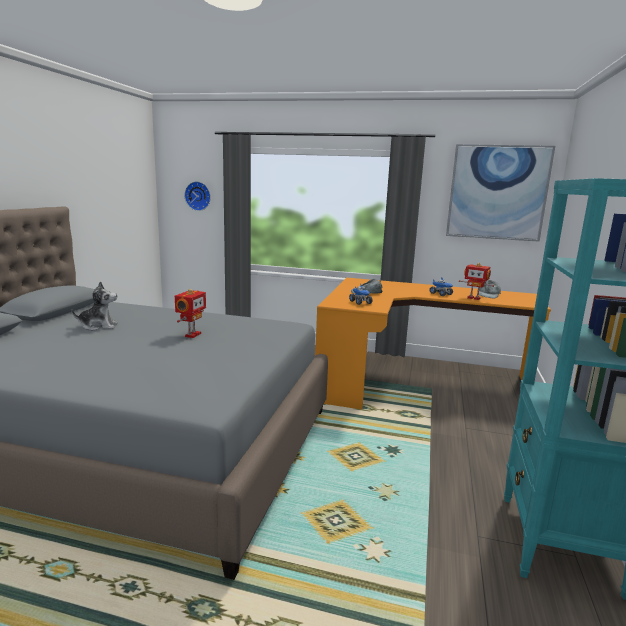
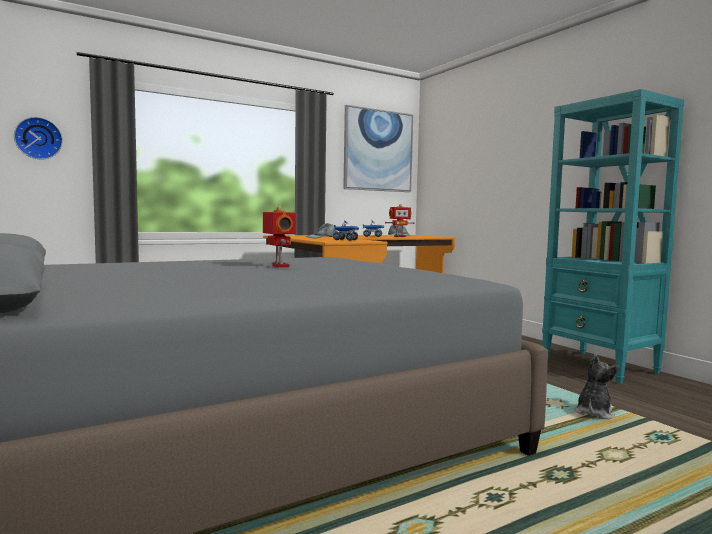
camera: 45 degrees left, 10 degrees down
plush toy [71,281,118,331] -> plush toy moved to [574,354,620,419]

